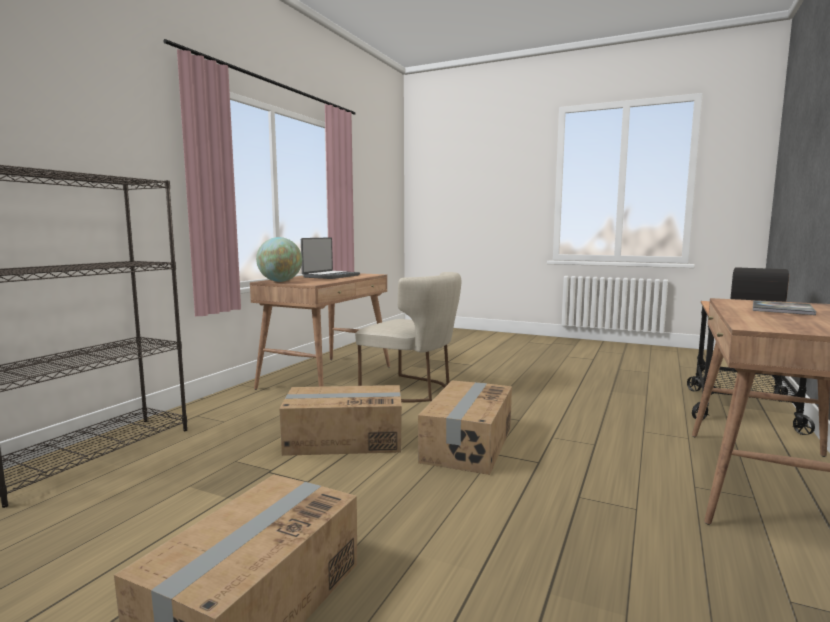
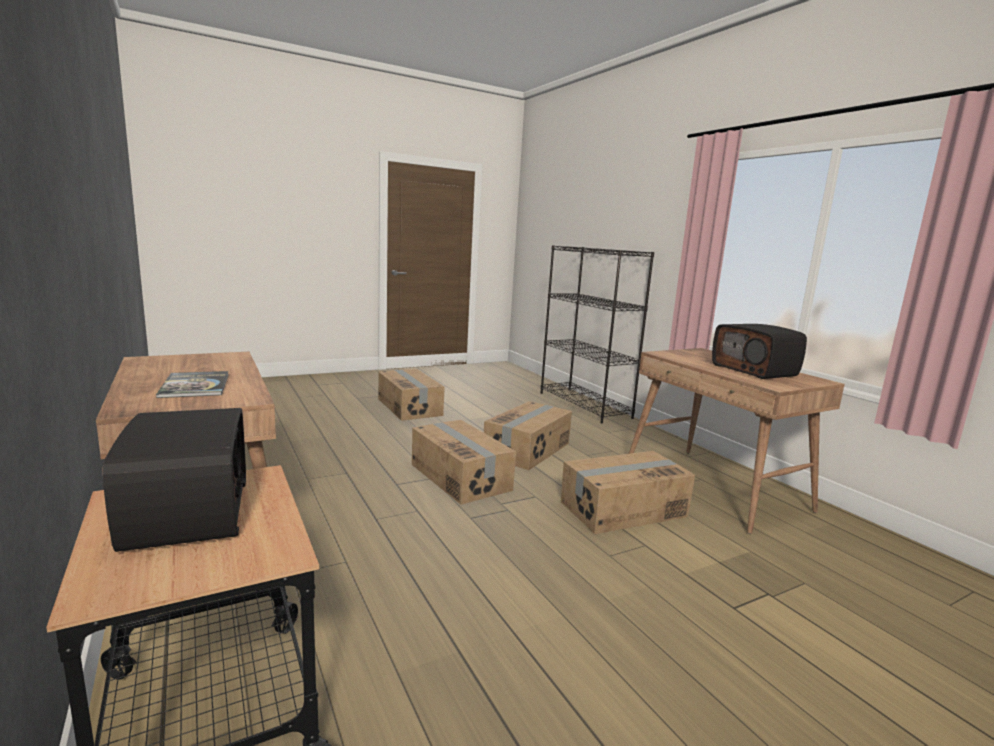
camera: 125 degrees right, 5 degrees up
globe [256,237,302,282] -> none
laptop [301,237,360,279] -> radio [712,324,807,379]
beige chair [355,272,461,403] -> cardboard box [561,451,695,534]

